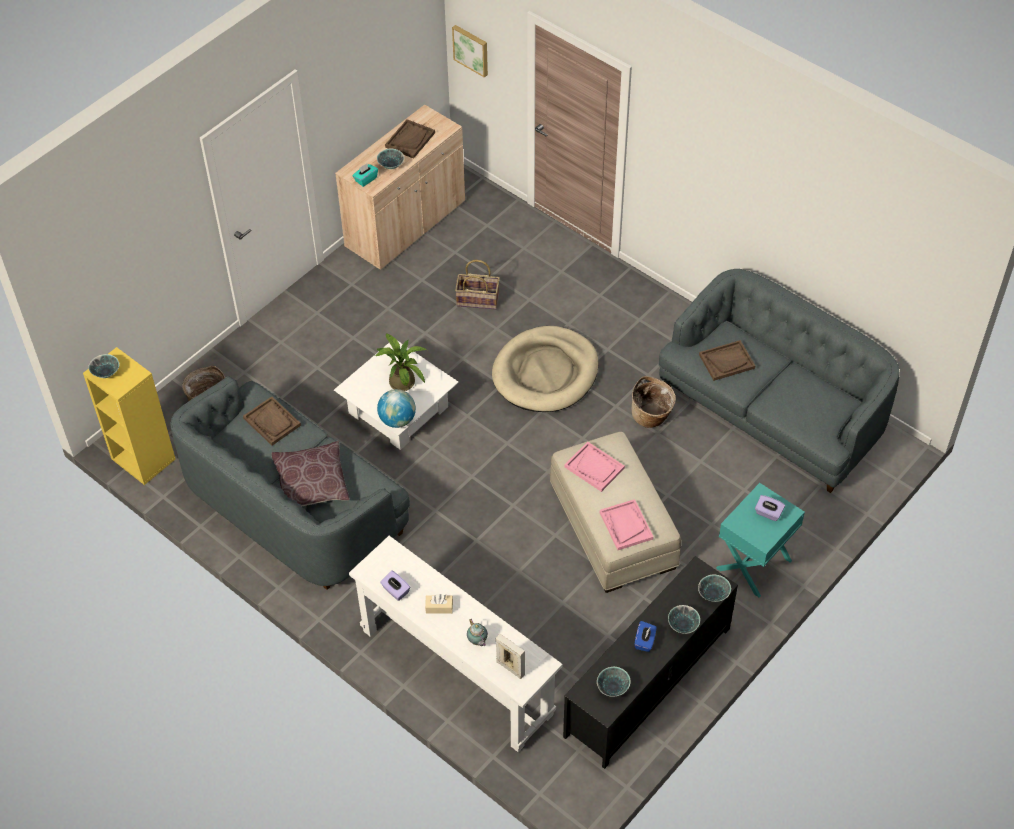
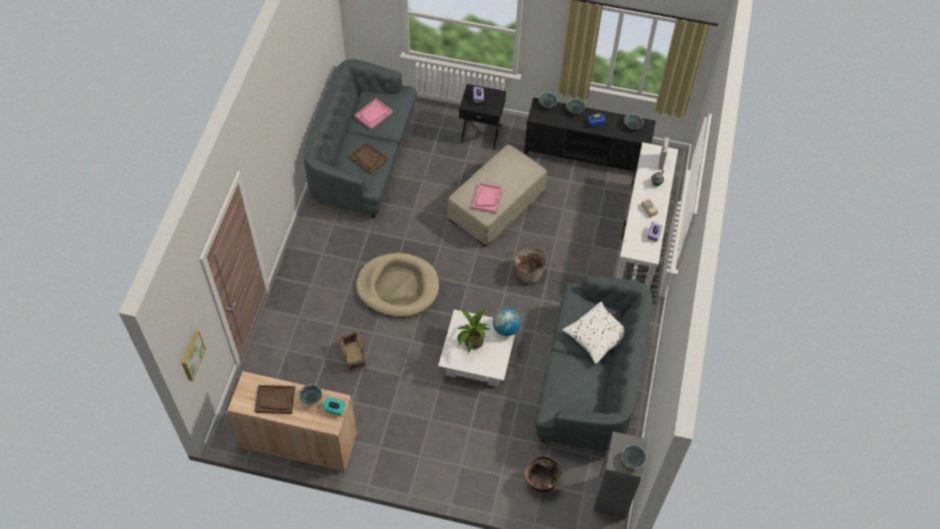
camera: 120 degrees left, 5 degrees up
yellow bookcase [83,347,175,485] -> grey bookcase [593,431,648,519]
brown tray [243,396,301,445] -> none
brown pillow [272,441,349,506] -> white pillow [562,302,624,364]
pink tray [600,499,653,550] -> pink tray moved to [355,99,393,130]
basket [632,376,676,428] -> basket moved to [514,248,546,283]
turquoise nightstand [716,483,805,597] -> black nightstand [459,84,506,149]

